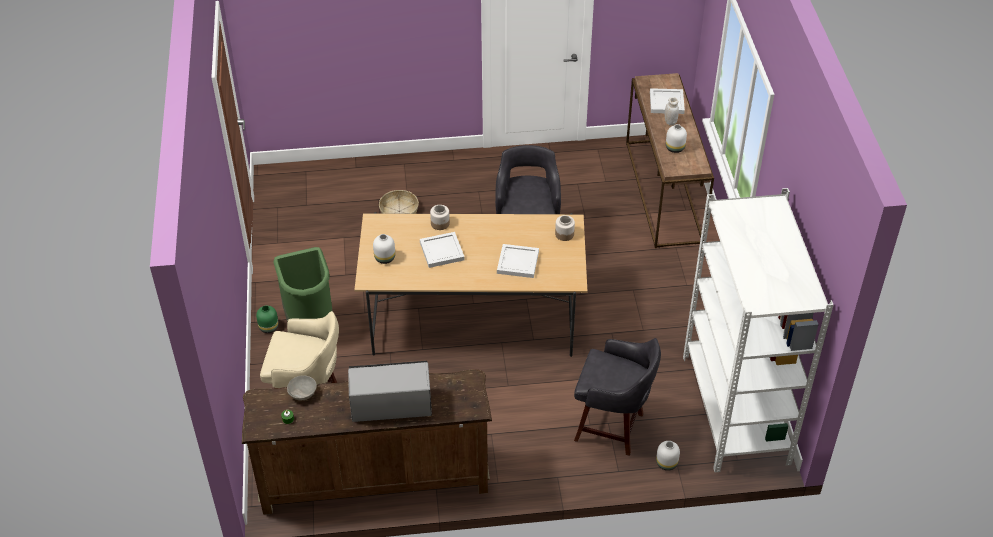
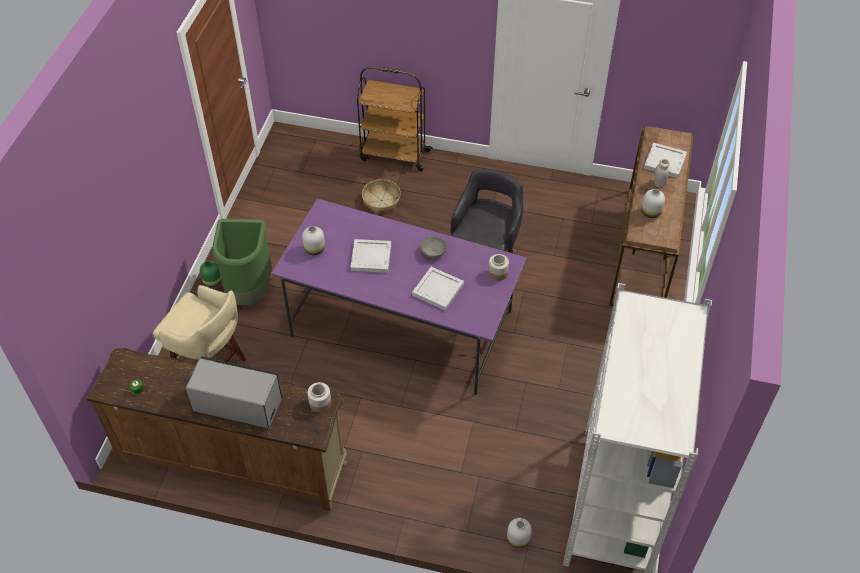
camera: 20 degrees right, 5 degrees up
grey bowl [287,375,317,400] -> grey bowl moved to [420,236,447,258]
beige dining table [354,212,587,357] -> purple dining table [271,198,527,395]
jar [430,205,450,230] -> jar moved to [307,382,331,412]
grey stool [574,338,661,456] -> none
none -> brown cart [357,67,433,171]

